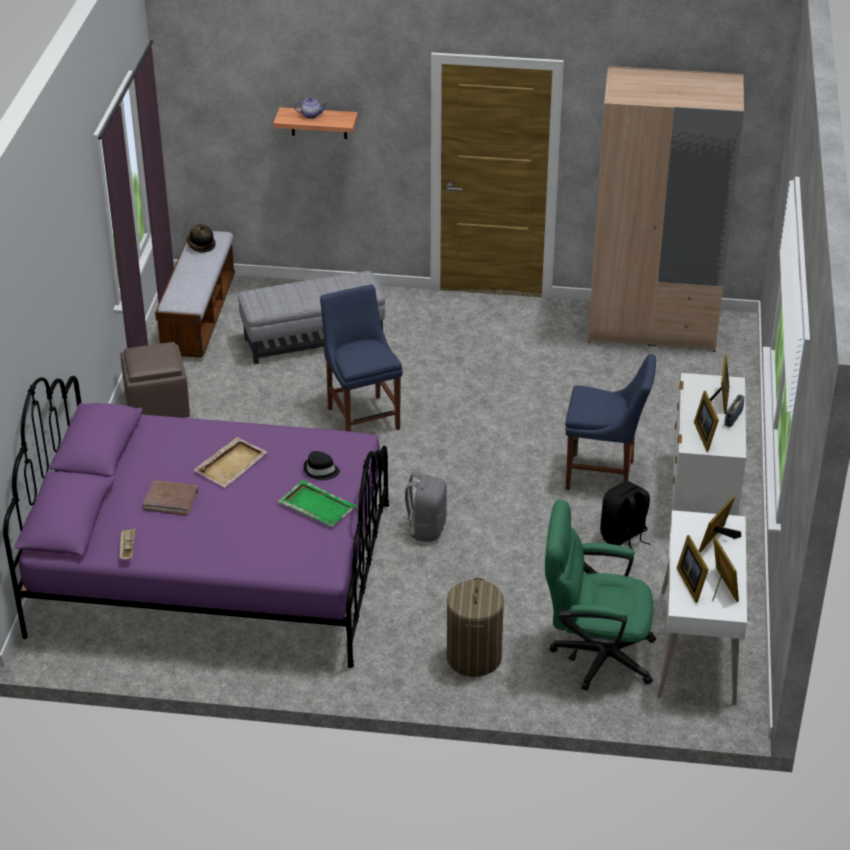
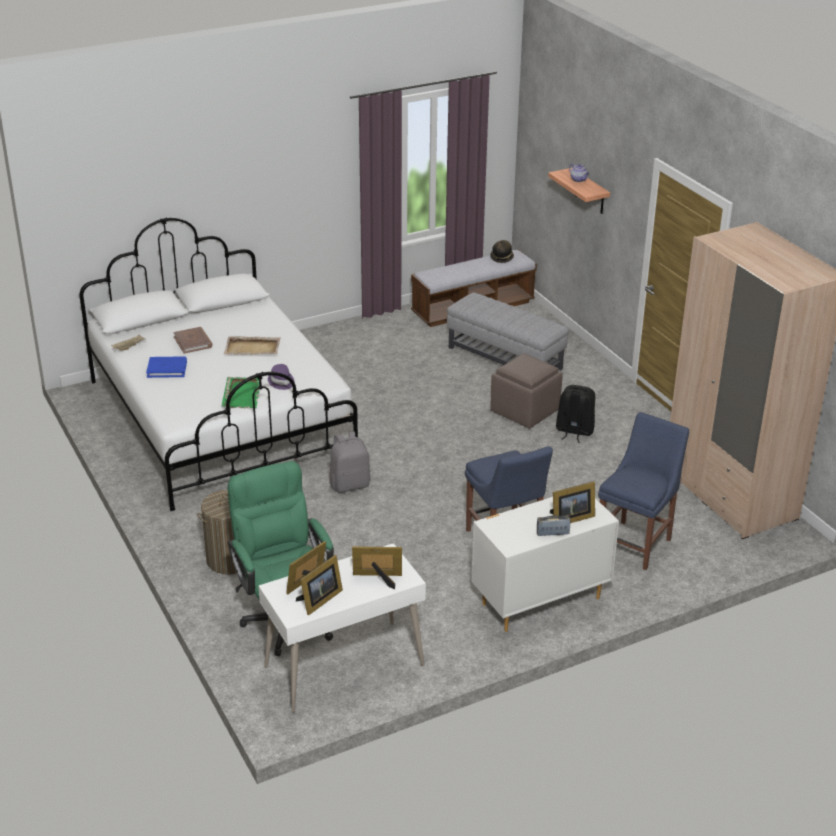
camera: 55 degrees right, 5 degrees down
purple bed [3,376,389,668] -> white bed [79,218,358,511]
brown ottoman [121,342,190,418] -> brown ottoman moved to [490,353,563,429]
black hat [303,451,340,480] -> purple hat [268,364,295,390]
blue chair [320,284,403,431] -> blue chair moved to [598,412,689,570]
black backpack [600,481,650,550] -> black backpack moved to [556,385,595,443]
picture frame [694,391,719,451] -> none
none -> blue book [146,356,187,378]

